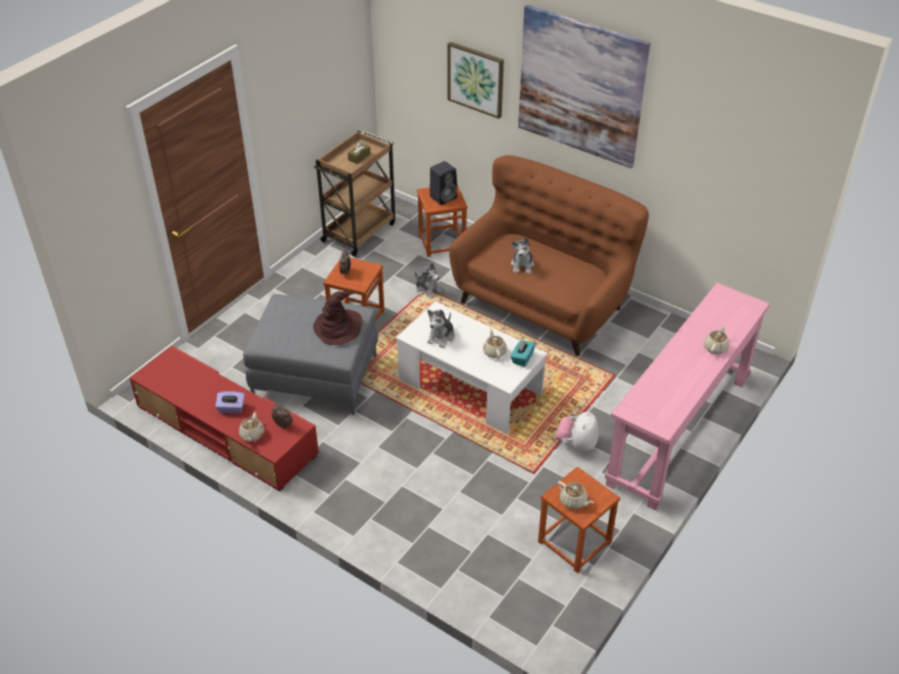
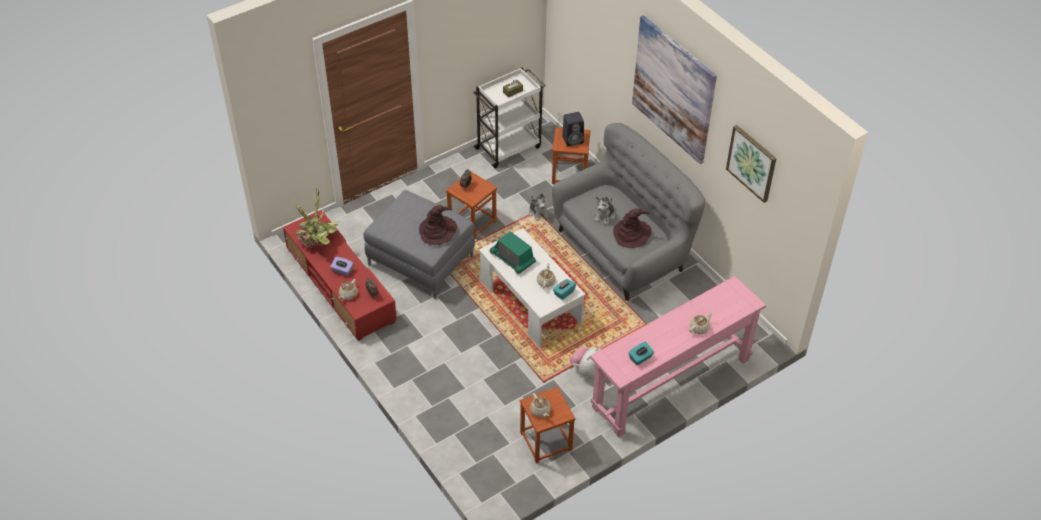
camera: 20 degrees right, 5 degrees up
brown cart [314,131,395,256] -> white cart [473,67,546,168]
plush toy [427,310,455,348] -> radio [489,231,536,274]
picture [448,42,504,119] -> picture moved to [726,125,777,203]
brown sofa [449,155,649,356] -> grey sofa [552,123,705,301]
none -> potted plant [296,188,341,248]
none -> brown hat [613,209,652,248]
none -> turquoise tissue box [628,342,654,365]

